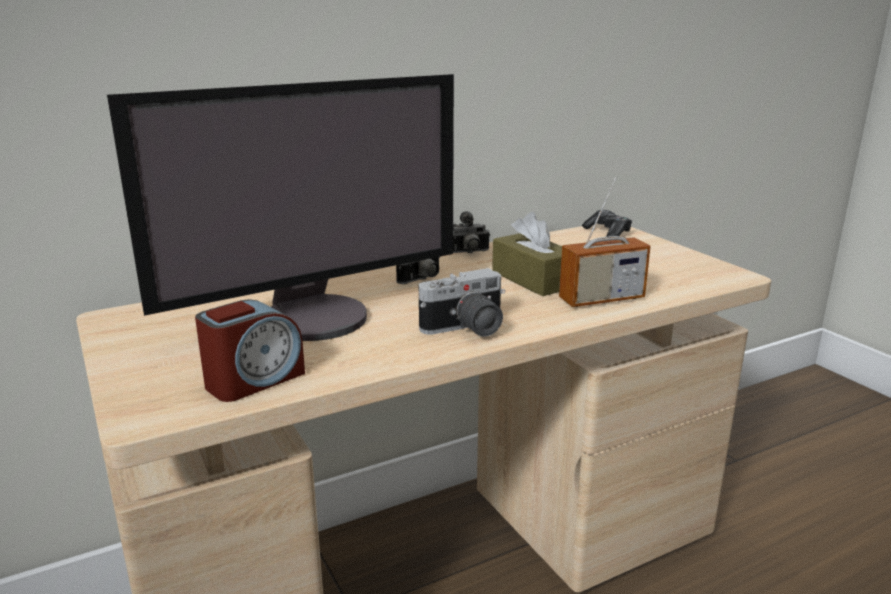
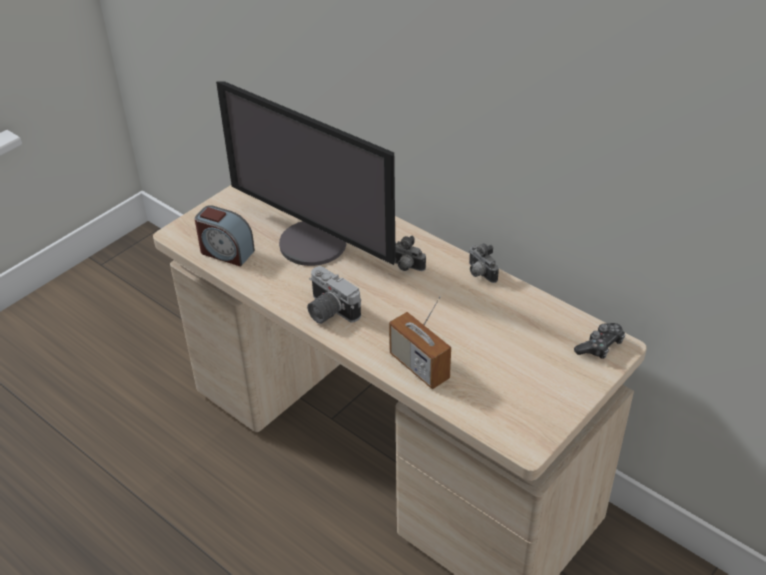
camera: 70 degrees right, 20 degrees up
brown tissue box [492,212,562,296] -> none

